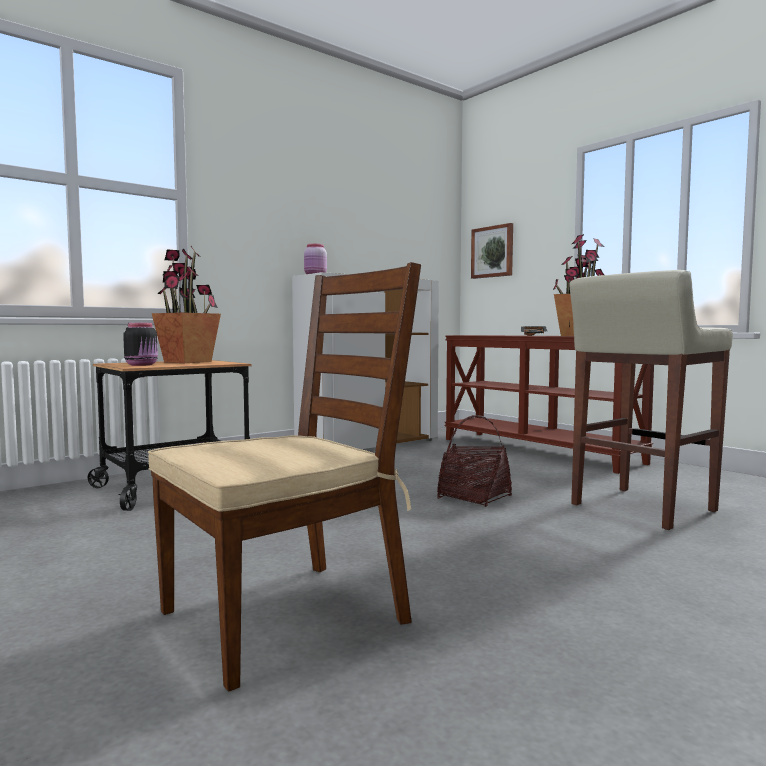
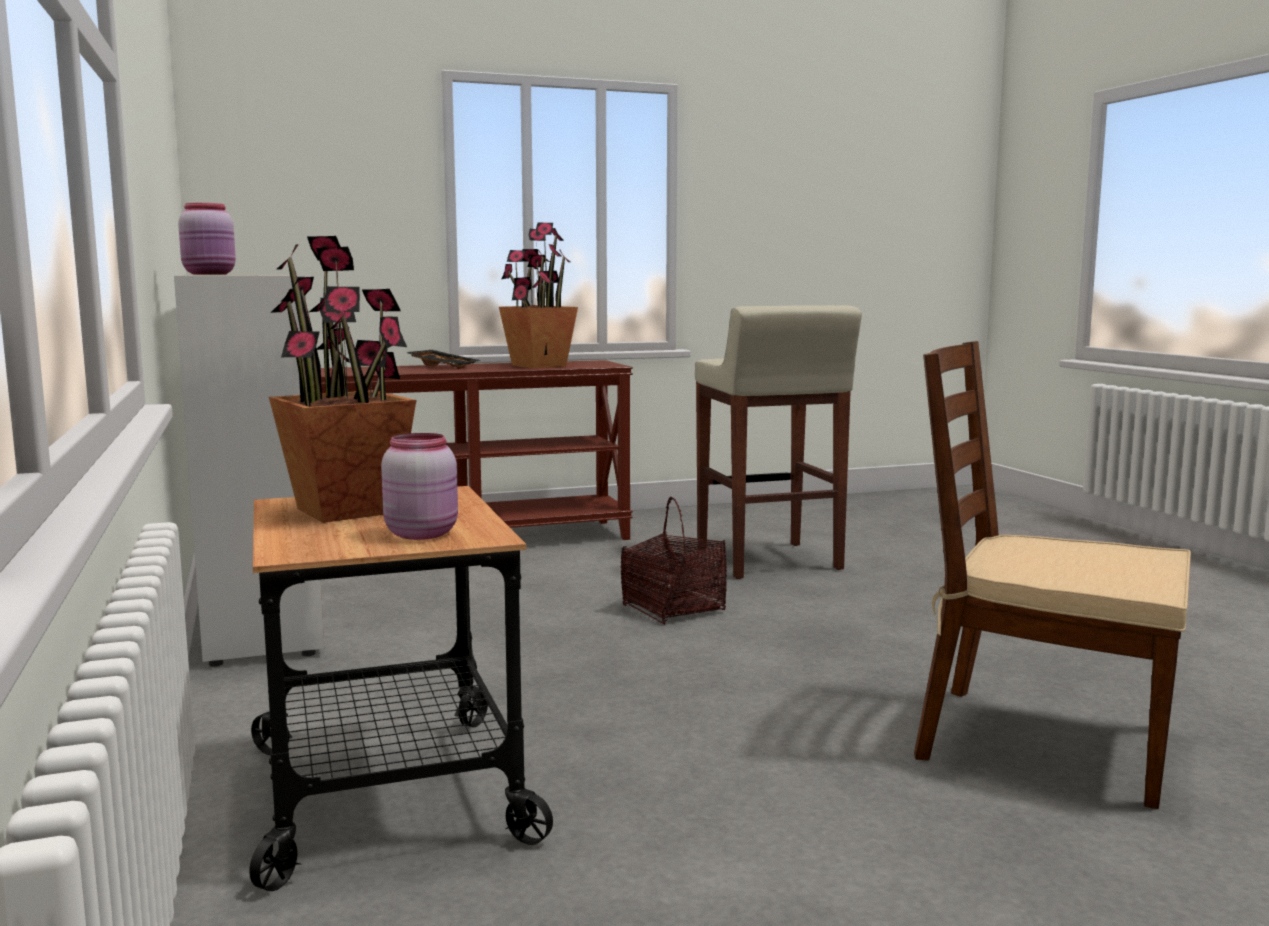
camera: 70 degrees left, 5 degrees up
black jar [123,323,158,366] -> pink jar [381,433,458,540]
brown chair [148,262,421,692] -> brown chair turned 45 degrees counterclockwise [914,341,1191,809]
picture [471,223,513,279] -> none

